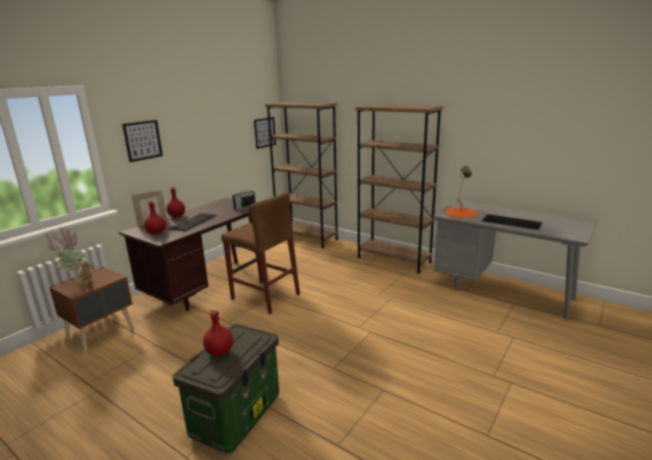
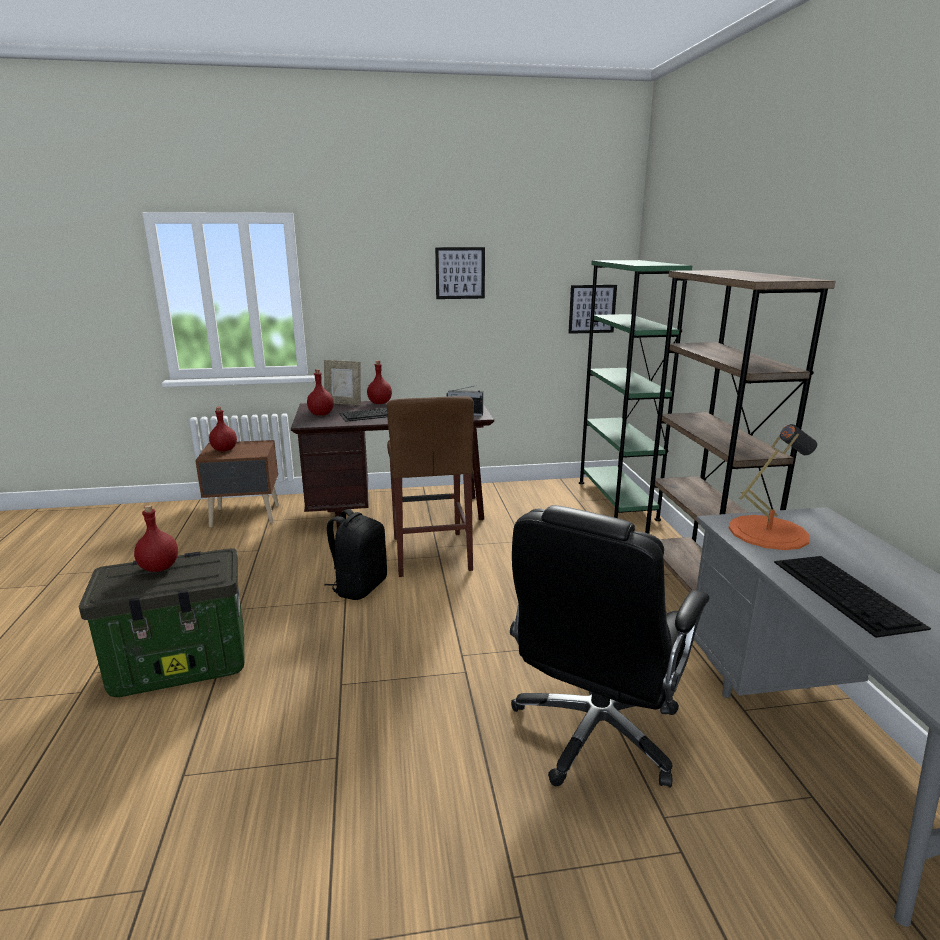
camera: 45 degrees right, 0 degrees up
potted plant [45,226,94,289] -> red bottle [209,407,237,451]
picture [122,120,163,162] -> picture moved to [435,247,485,299]
brown bookcase [265,102,338,248] -> green bookcase [579,260,692,521]
none -> black backpack [325,509,387,600]
none -> black office chair [510,505,709,788]

